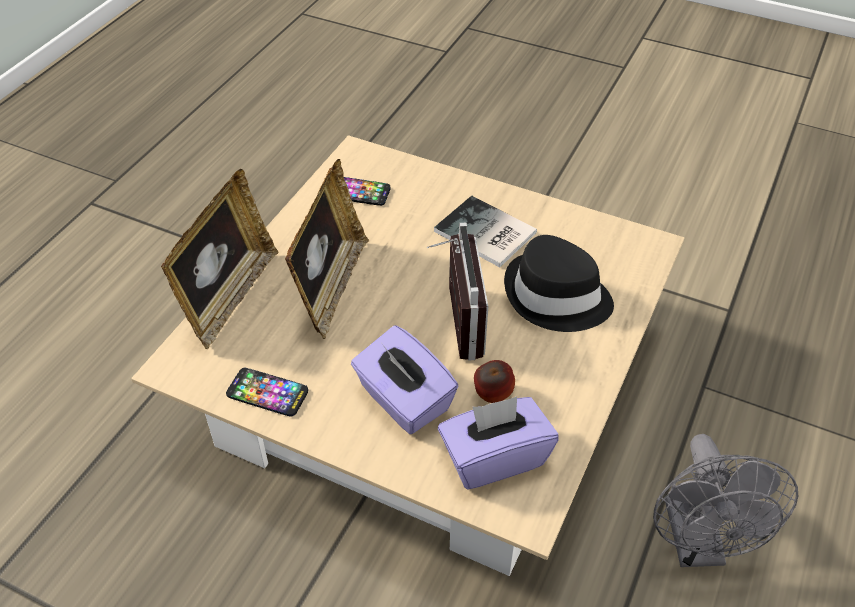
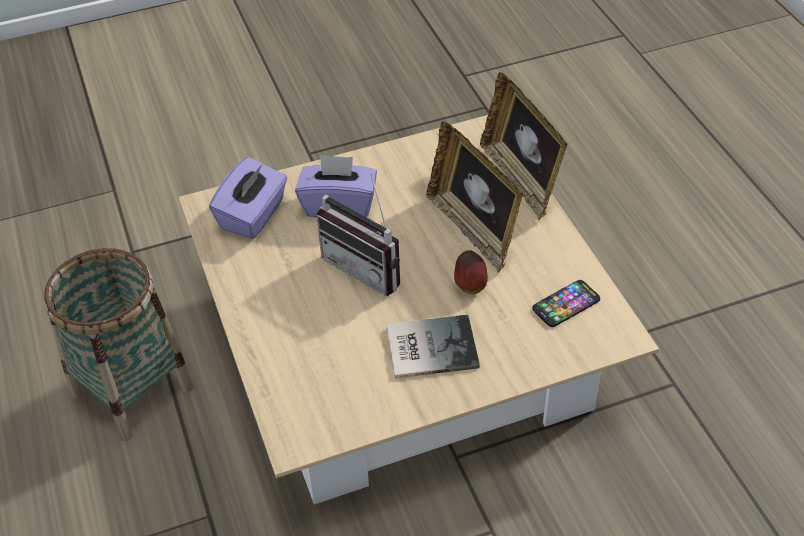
camera: 135 degrees right, 0 degrees up
phone [226,368,308,416] -> none
apple [474,360,515,403] -> apple moved to [454,250,488,294]
black hat [504,235,614,332] -> none
grey fan [653,434,798,567] -> basket [44,248,194,441]

